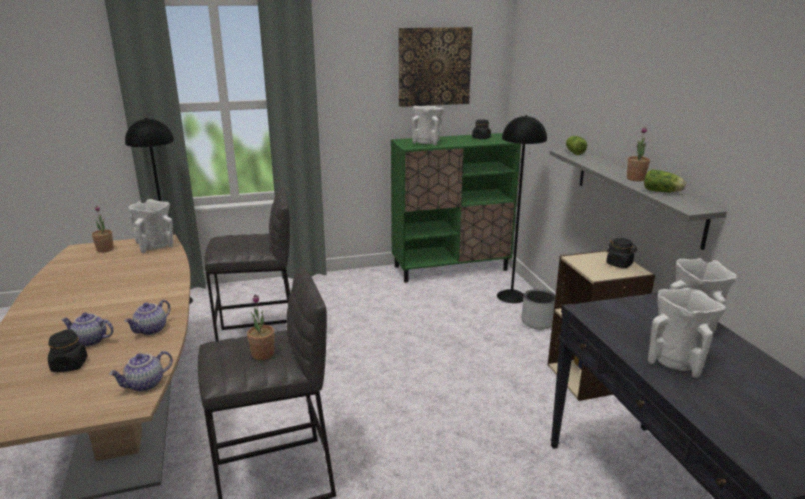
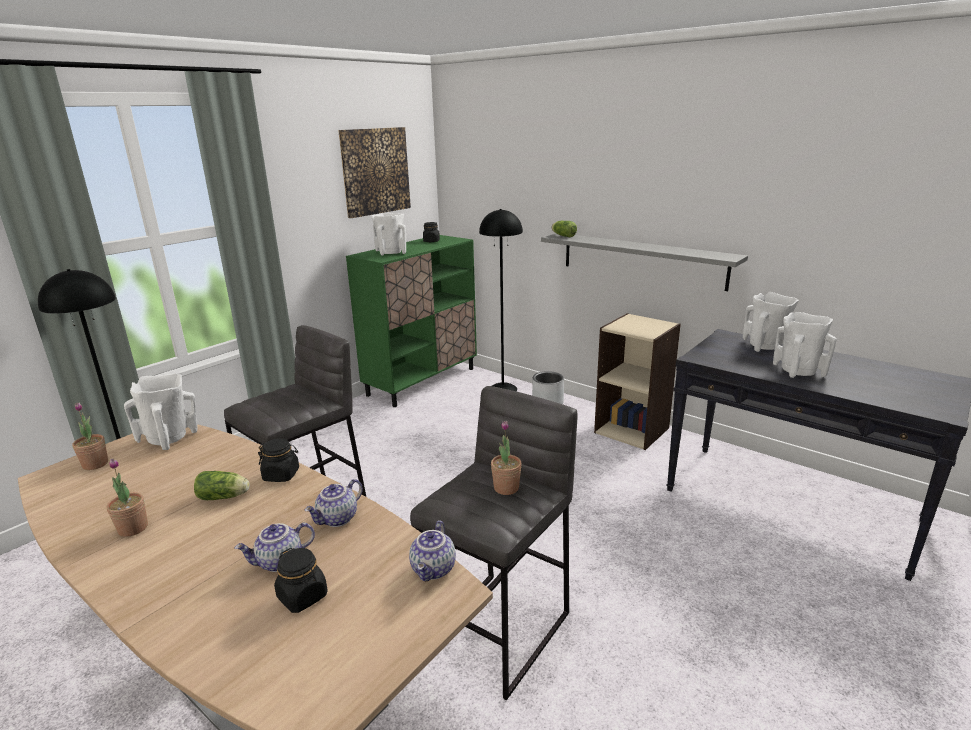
camera: 35 degrees left, 0 degrees up
teapot [124,300,171,335] -> teapot turned 45 degrees clockwise [305,479,363,527]
black jar [606,238,637,268] -> black jar moved to [258,438,299,482]
potted plant [627,127,650,181] -> potted plant moved to [106,459,148,537]
lettuce [644,169,686,192] -> lettuce moved to [194,471,250,500]

